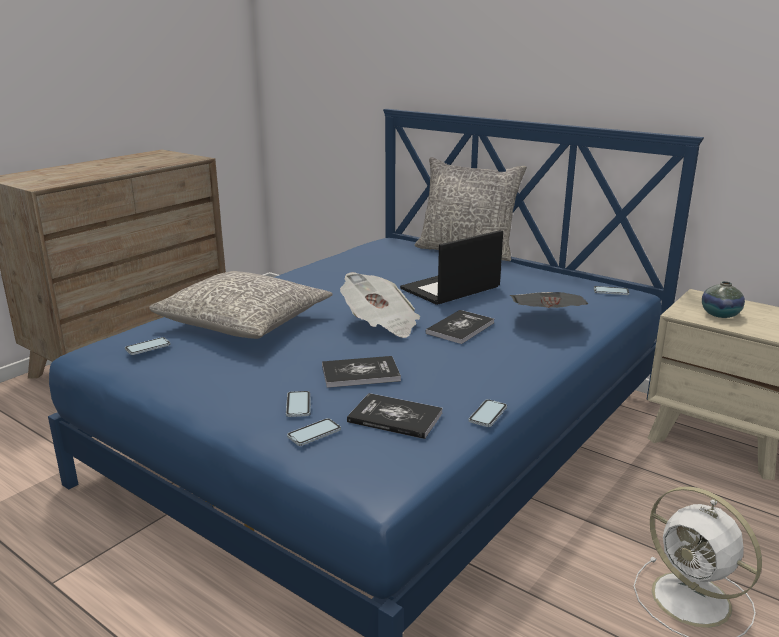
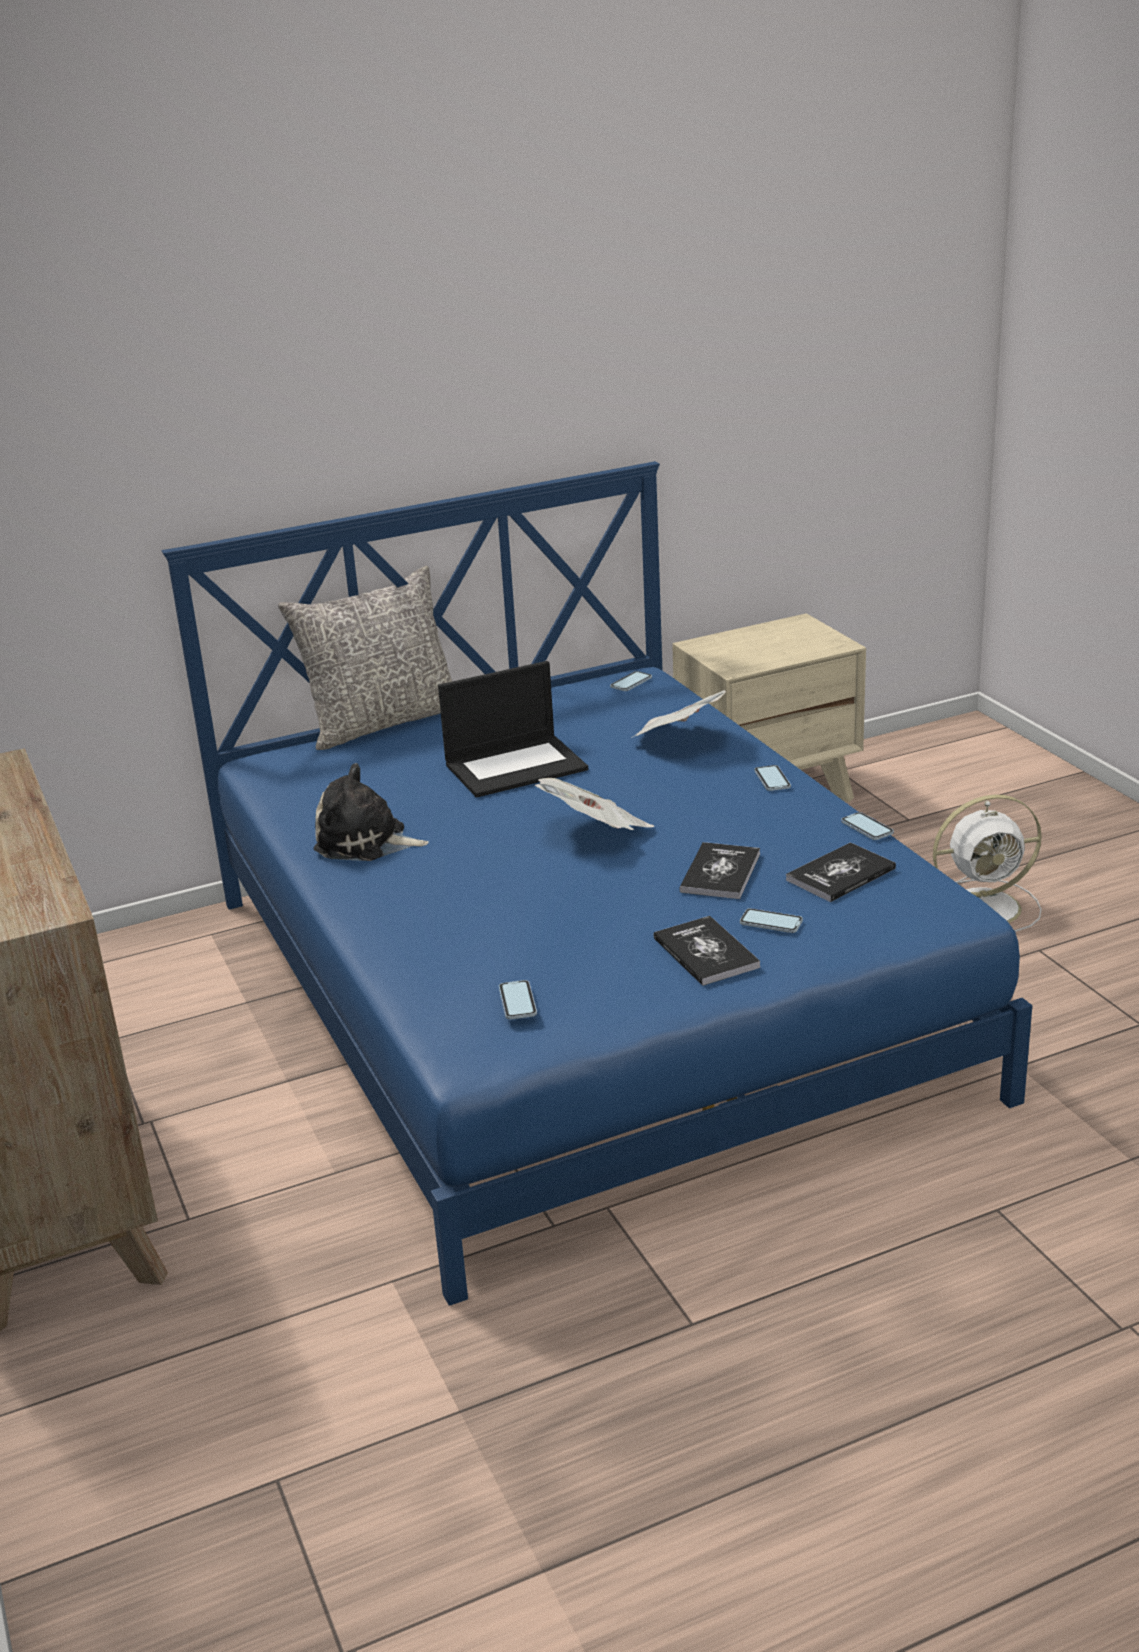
camera: 60 degrees left, 5 degrees up
grey pillow [149,271,333,339] -> none
phone [287,418,341,446] -> phone moved to [754,765,791,791]
laptop [400,230,503,305] -> laptop turned 105 degrees counterclockwise [438,661,588,798]
book [426,310,494,344] -> book moved to [653,916,760,986]
vase [702,281,745,318] -> none
none -> plush toy [314,763,429,861]

